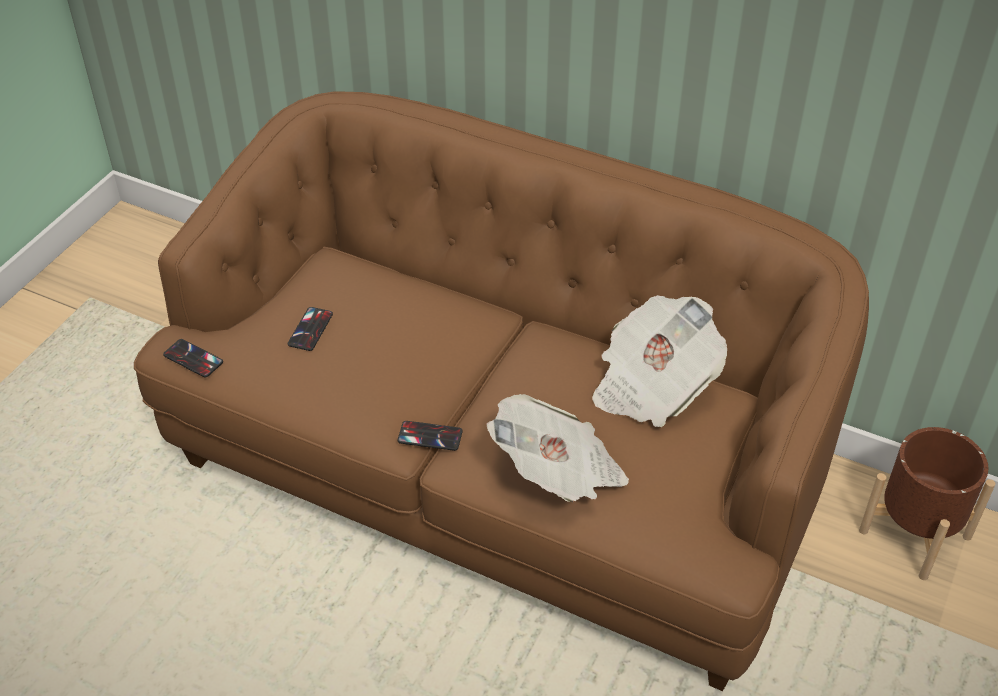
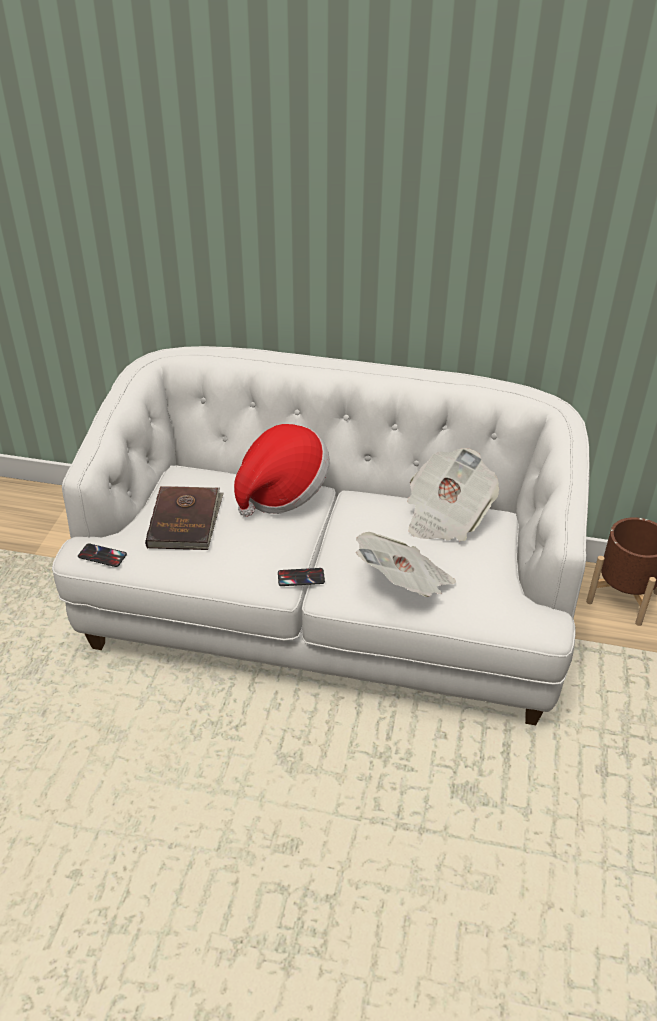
camera: 15 degrees left, 5 degrees down
brown sofa [134,91,869,691] -> white sofa [52,346,590,725]
phone [288,307,333,351] -> brown book [145,486,223,550]
none -> hat [234,424,330,517]

